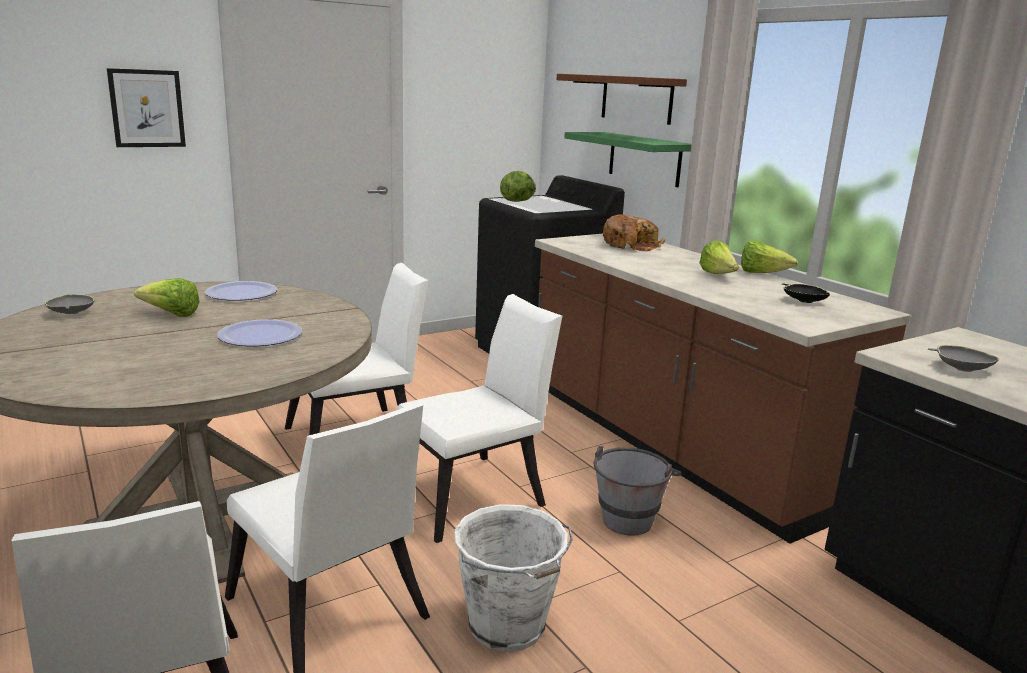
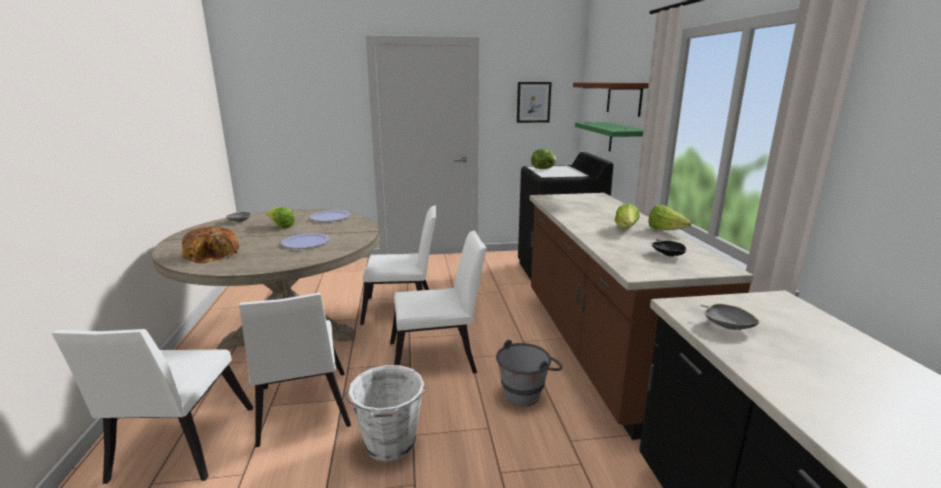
camera: 25 degrees right, 0 degrees up
picture [107,68,186,147] -> picture moved to [517,82,552,123]
bread [603,214,665,252] -> bread moved to [182,226,239,264]

